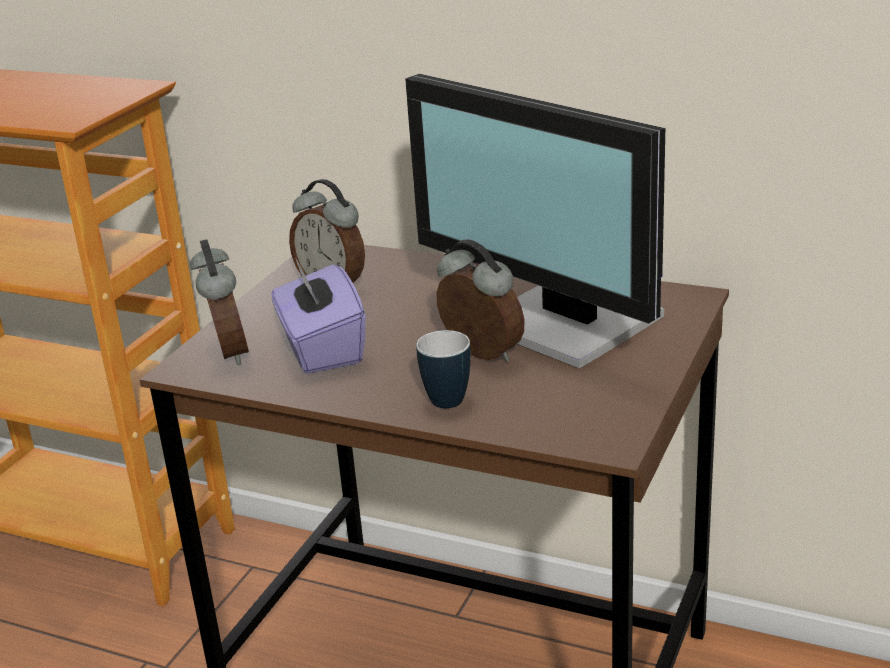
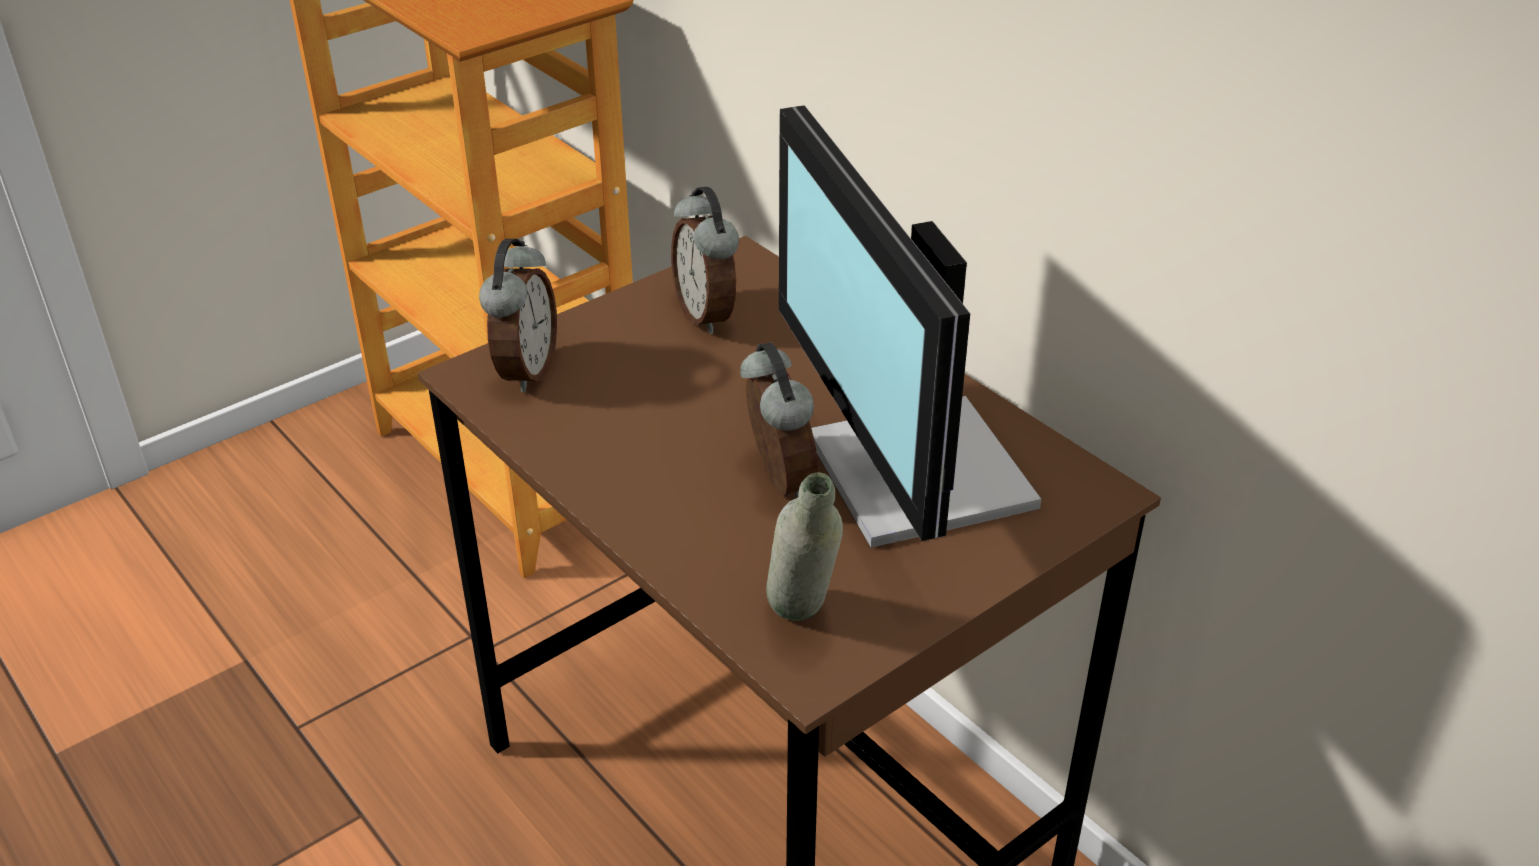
camera: 25 degrees right, 10 degrees up
purple tissue box [271,259,366,374] -> none
mug [416,330,471,408] -> none
none -> grey bottle [766,472,843,621]

